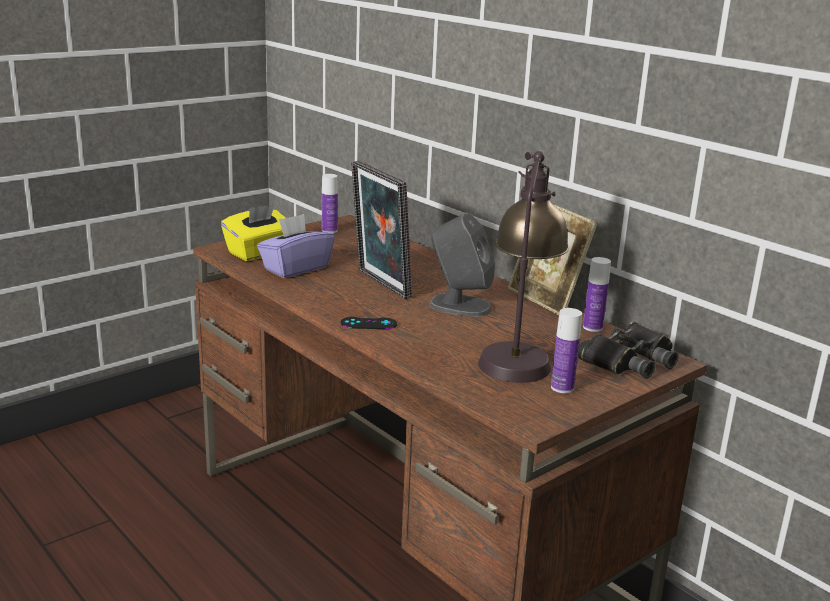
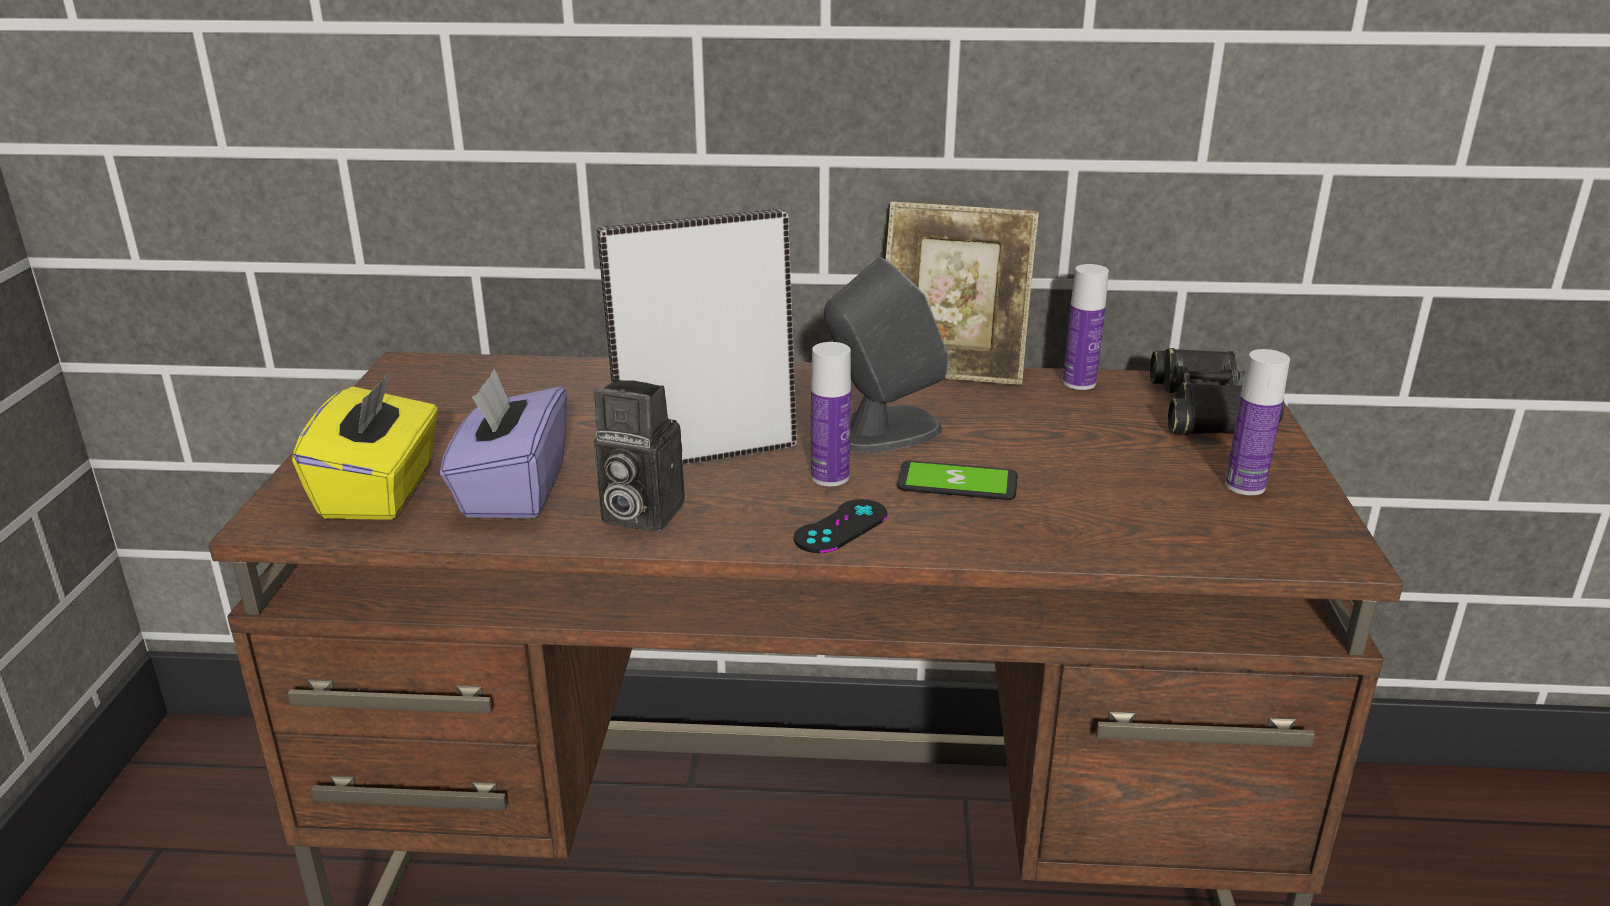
camera: 45 degrees left, 5 degrees up
bottle [322,174,338,233] -> bottle moved to [811,342,851,486]
picture frame [351,161,412,299] -> picture frame turned 150 degrees clockwise [597,209,797,465]
table lamp [478,151,569,383] -> none
none -> camera [594,379,685,532]
none -> phone [897,461,1017,500]

